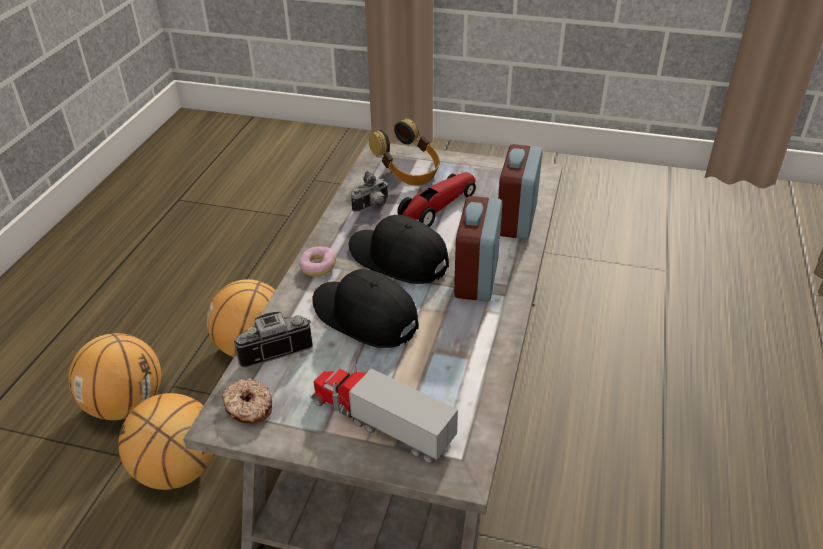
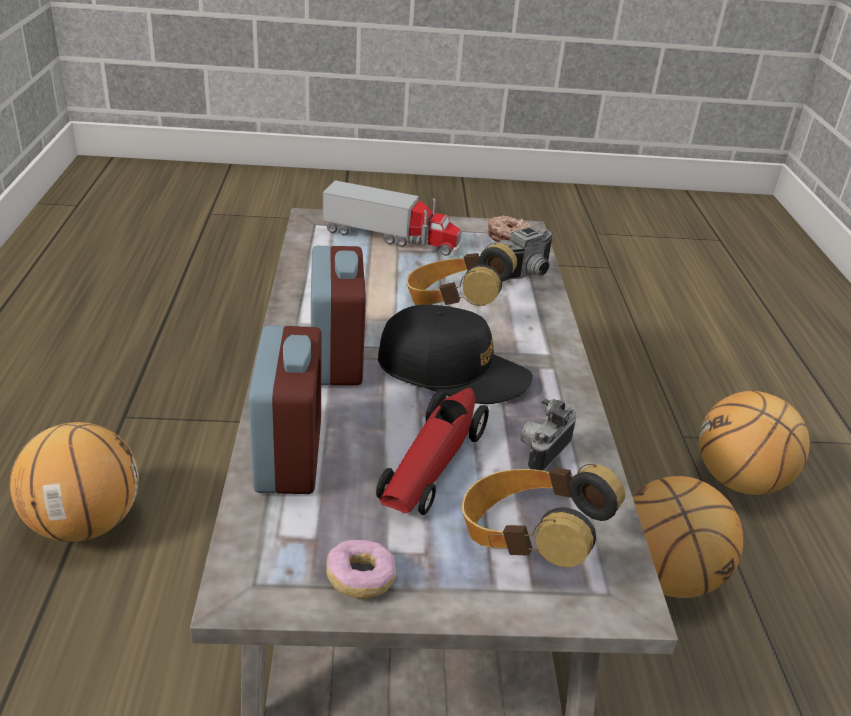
camera: 160 degrees right, 5 degrees down
basketball [118,393,214,490] -> basketball moved to [10,422,139,542]
donut [299,246,336,277] -> donut moved to [326,540,396,599]
black cap [312,269,419,348] -> headphones [407,243,517,306]

